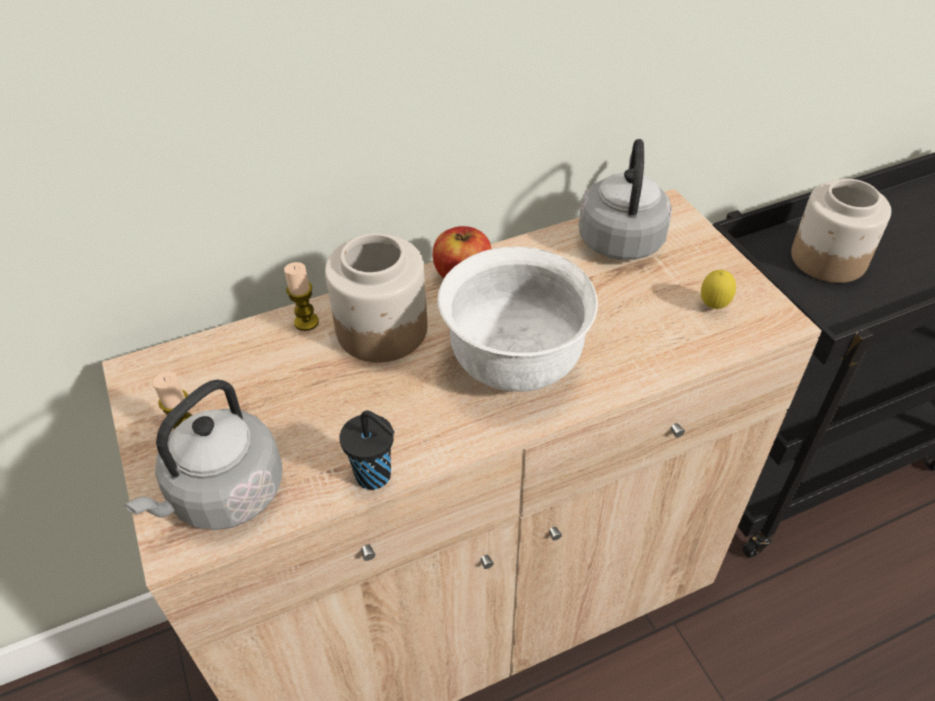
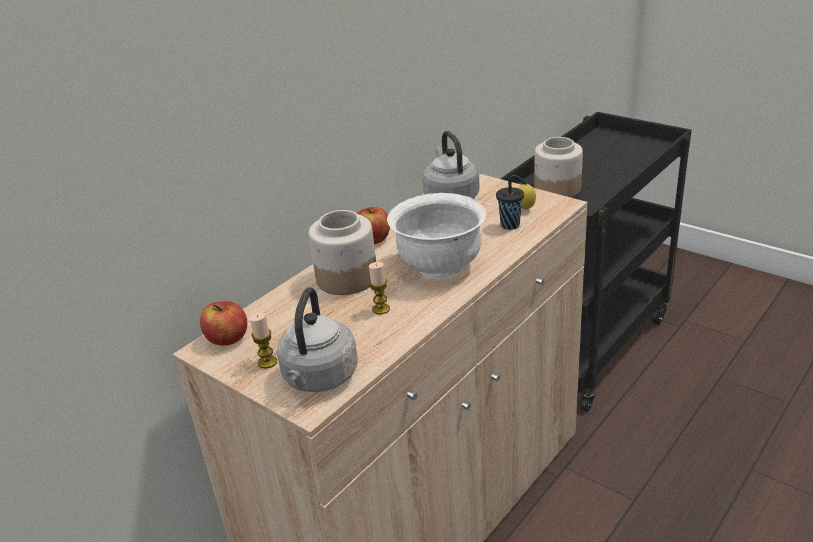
camera: 25 degrees left, 15 degrees down
candle [284,262,319,331] -> candle moved to [369,262,390,314]
black cup [339,411,395,490] -> black cup moved to [496,174,527,230]
none -> apple [200,301,247,346]

